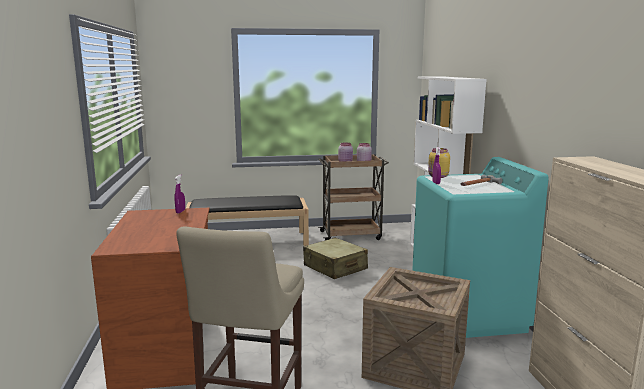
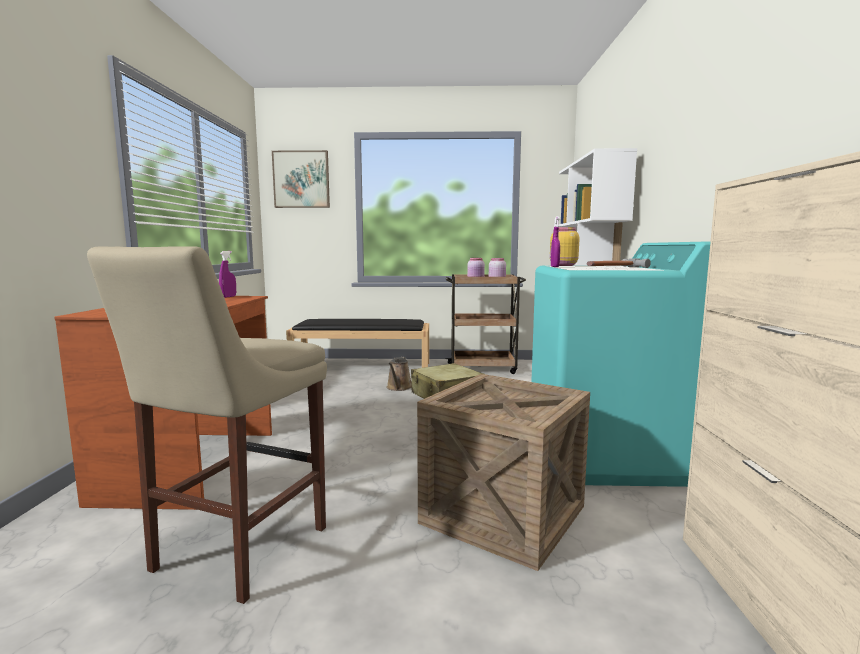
camera: 10 degrees right, 5 degrees down
none -> picture [272,150,330,208]
none -> brown watering can [386,357,412,391]

